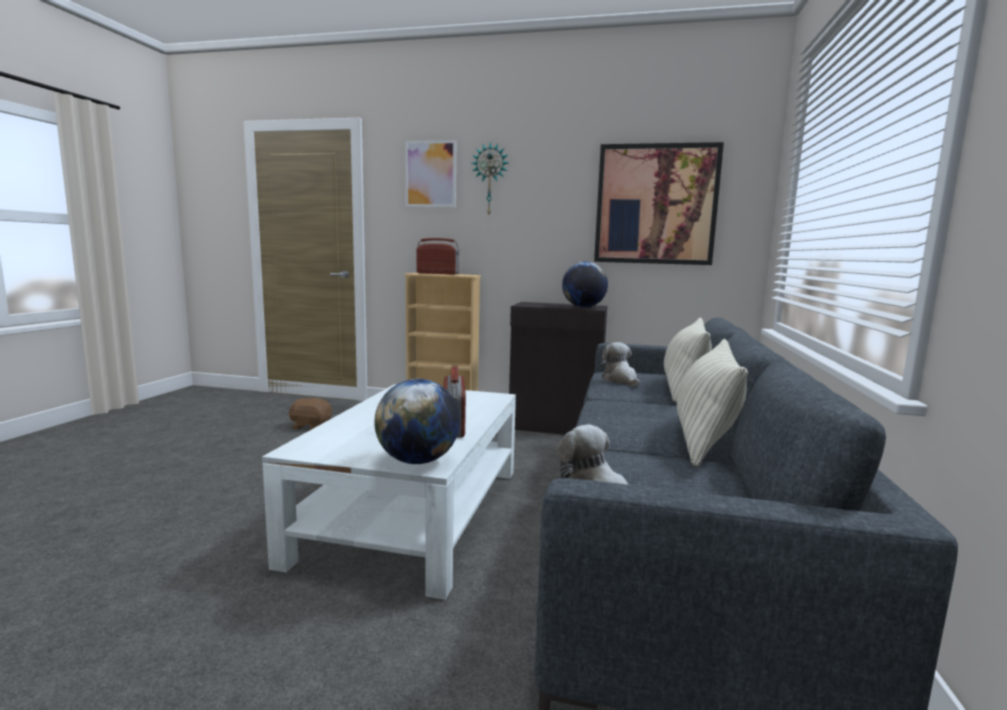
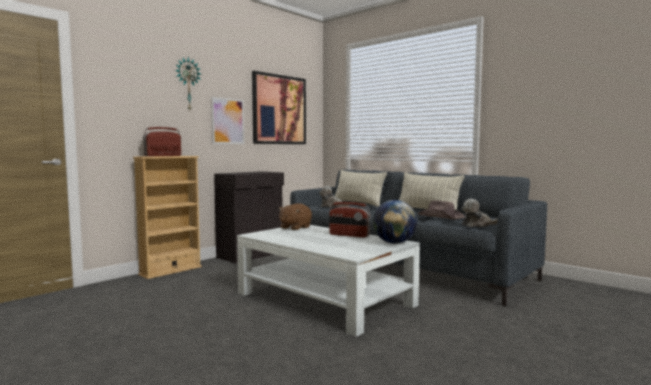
camera: 60 degrees left, 5 degrees down
brown plush toy [289,398,332,430] -> brown plush toy moved to [279,203,312,230]
picture [405,140,456,208] -> picture moved to [211,97,244,144]
globe [562,261,608,307] -> none
none -> brown hat [417,200,465,219]

